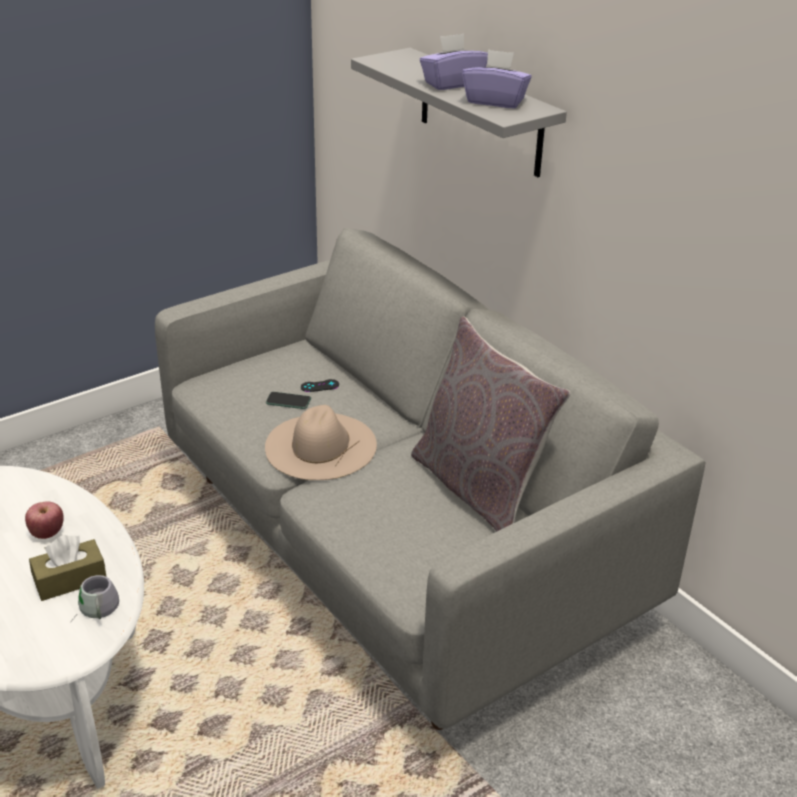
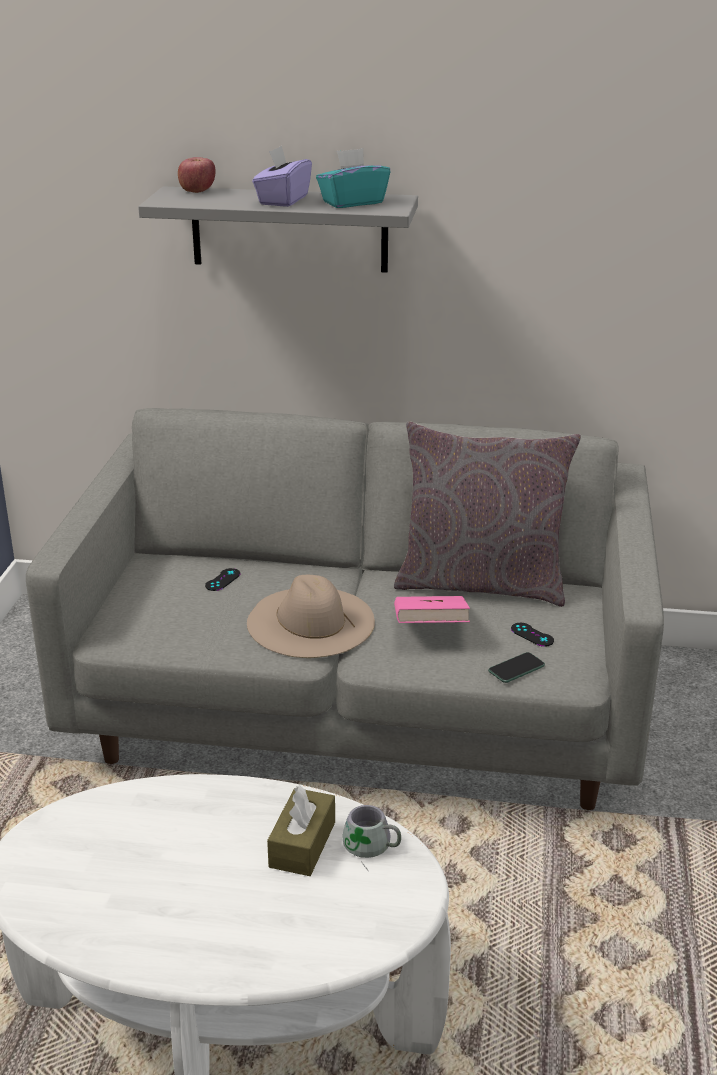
camera: 45 degrees left, 5 degrees down
apple [25,501,64,539] -> apple moved to [178,157,215,193]
phone [266,392,311,409] -> phone moved to [488,652,545,683]
purple tissue box [462,49,532,109] -> turquoise tissue box [316,148,390,208]
none -> pink book [394,596,470,623]
none -> black game controller [511,623,554,647]

